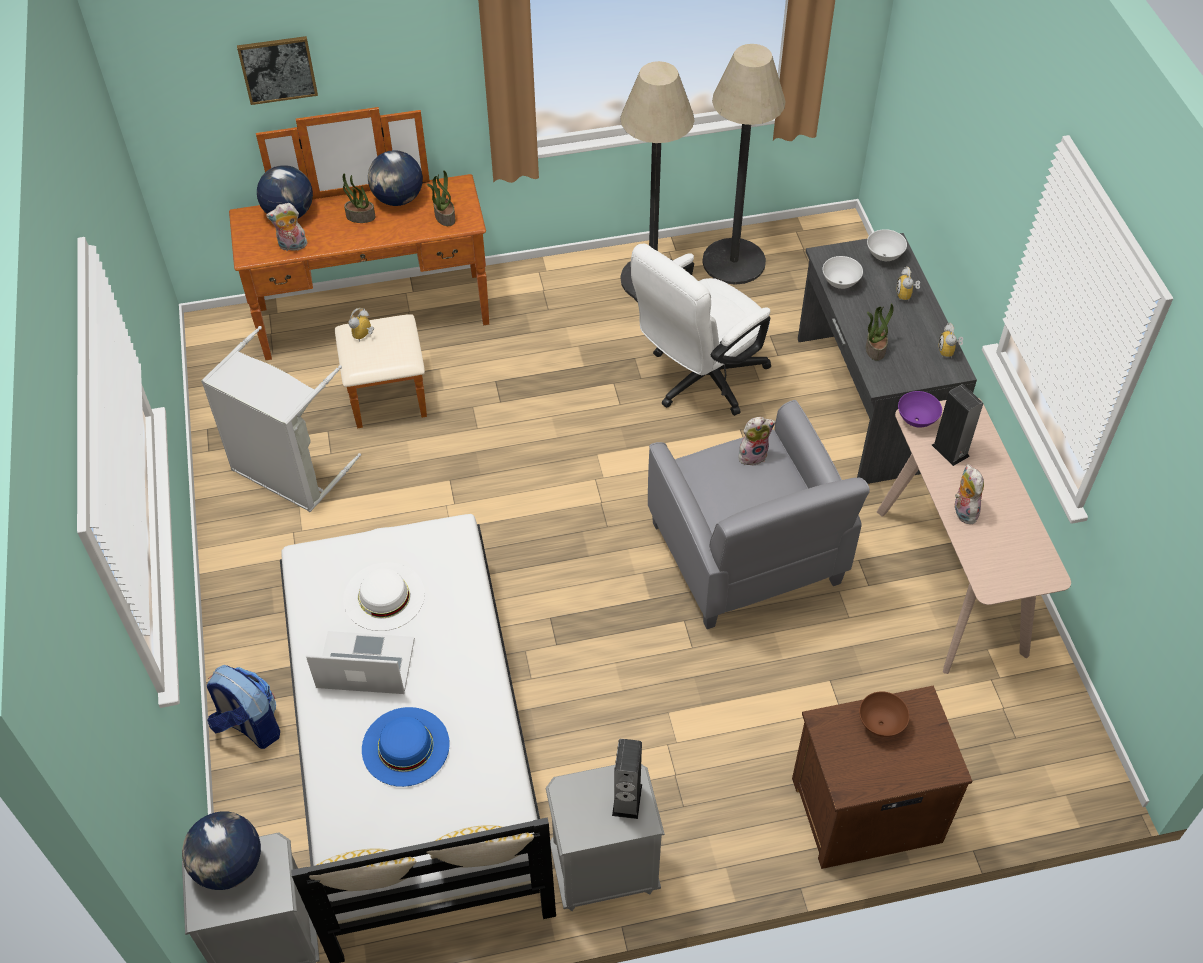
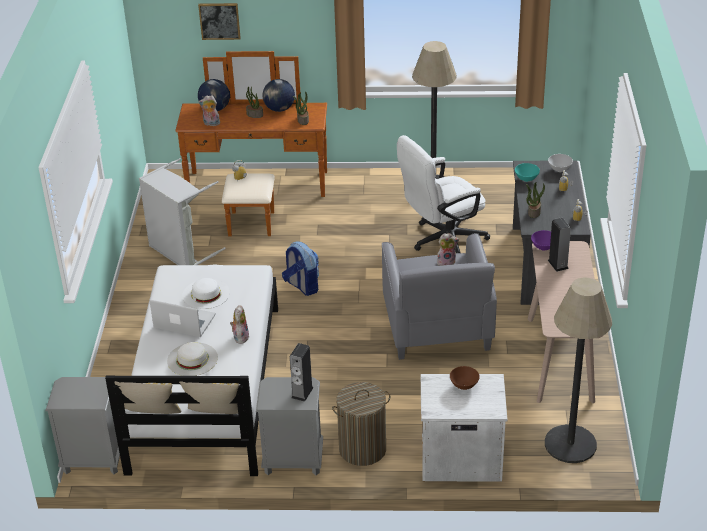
camera: 15 degrees right, 15 degrees down
globe [182,811,261,890] -> none
backpack [207,665,280,749] -> backpack moved to [282,242,319,296]
blue hat [362,707,450,787] -> white hat [167,342,218,376]
floor lamp [702,44,786,285] -> floor lamp moved to [545,277,612,463]
brown nightstand [792,685,972,869] -> white nightstand [421,374,508,482]
white bowl [823,256,863,289] -> turquoise bowl [515,163,540,182]
plush toy [954,464,984,524] -> plush toy moved to [230,305,249,344]
none -> laundry basket [332,382,390,466]

